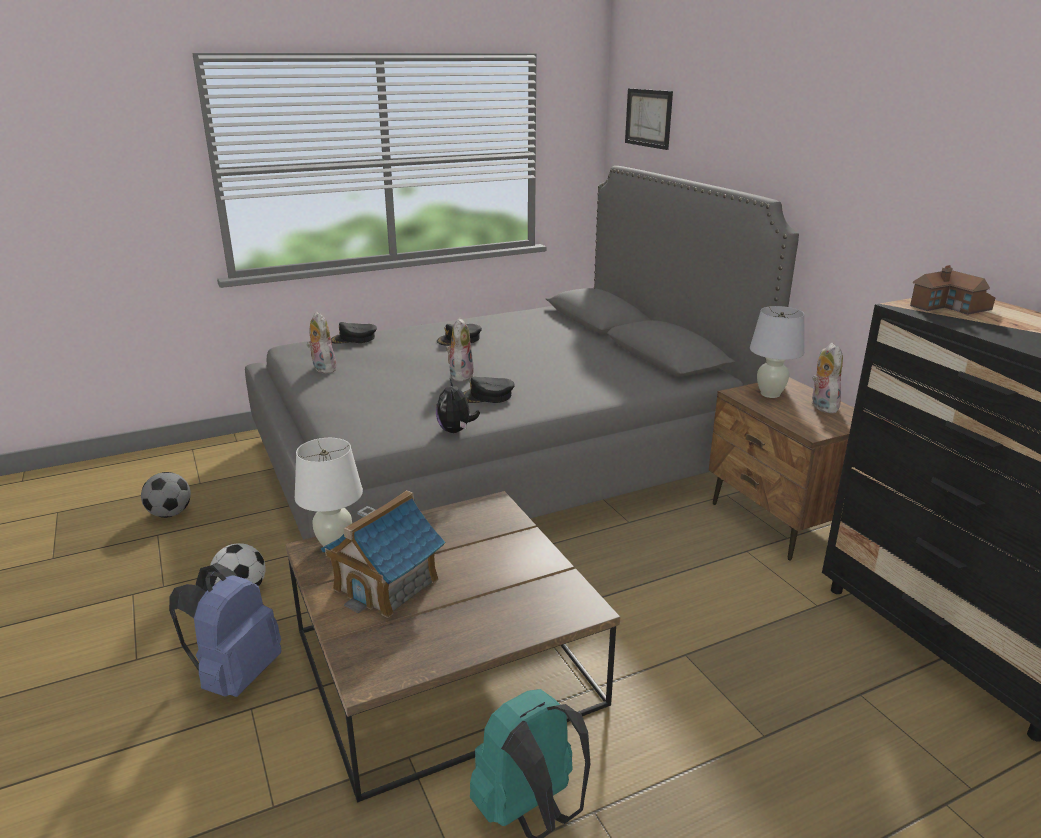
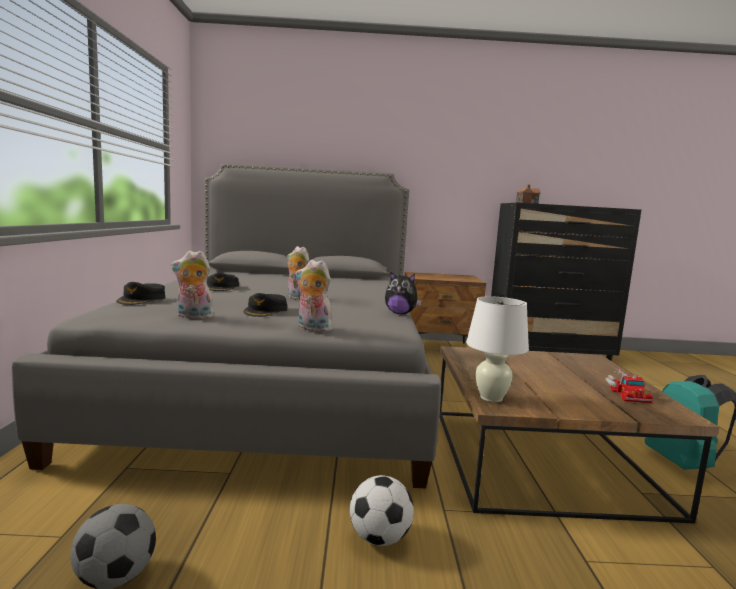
camera: 65 degrees left, 15 degrees down
blue backpack [169,564,281,697] -> none
toy house [321,490,445,618] -> none
black cap [463,377,515,403] -> black cap moved to [244,293,287,317]
picture [625,88,673,150] -> none
white table lamp [750,306,804,398] -> none
plush toy [811,343,843,413] -> plush toy moved to [295,260,332,332]
none -> toy truck [605,369,653,403]

